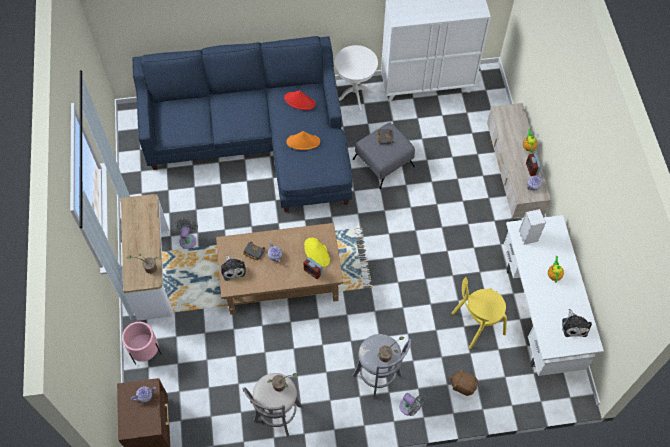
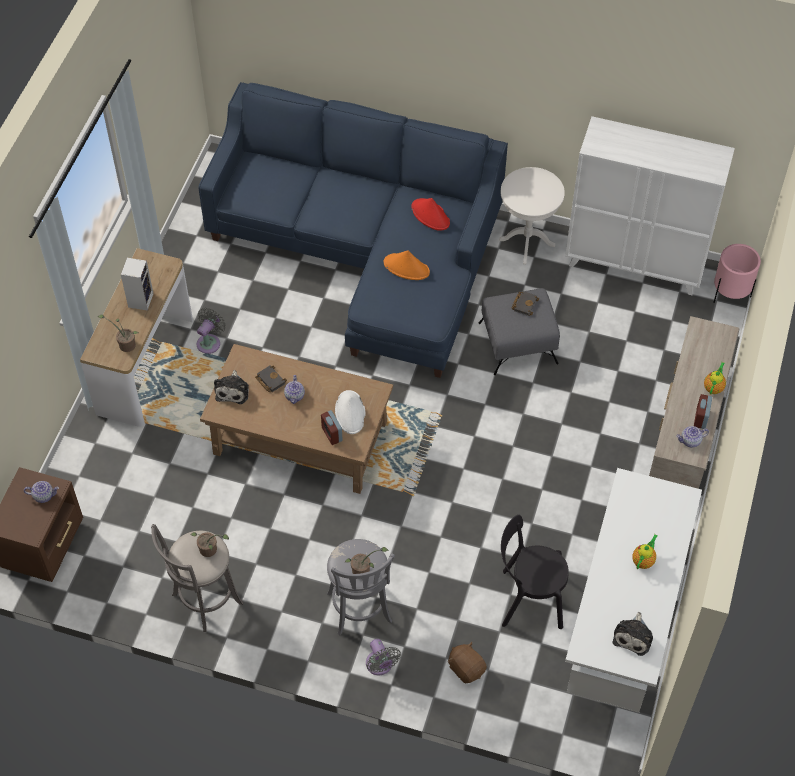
camera: 25 degrees right, 5 degrees down
pink planter [122,322,162,365] -> pink planter moved to [713,244,761,303]
yellow hat [304,238,330,267] -> white hat [335,390,365,434]
yellow chair [452,277,507,349] -> black chair [501,515,569,629]
speaker [519,209,546,245] -> speaker moved to [121,258,154,311]

